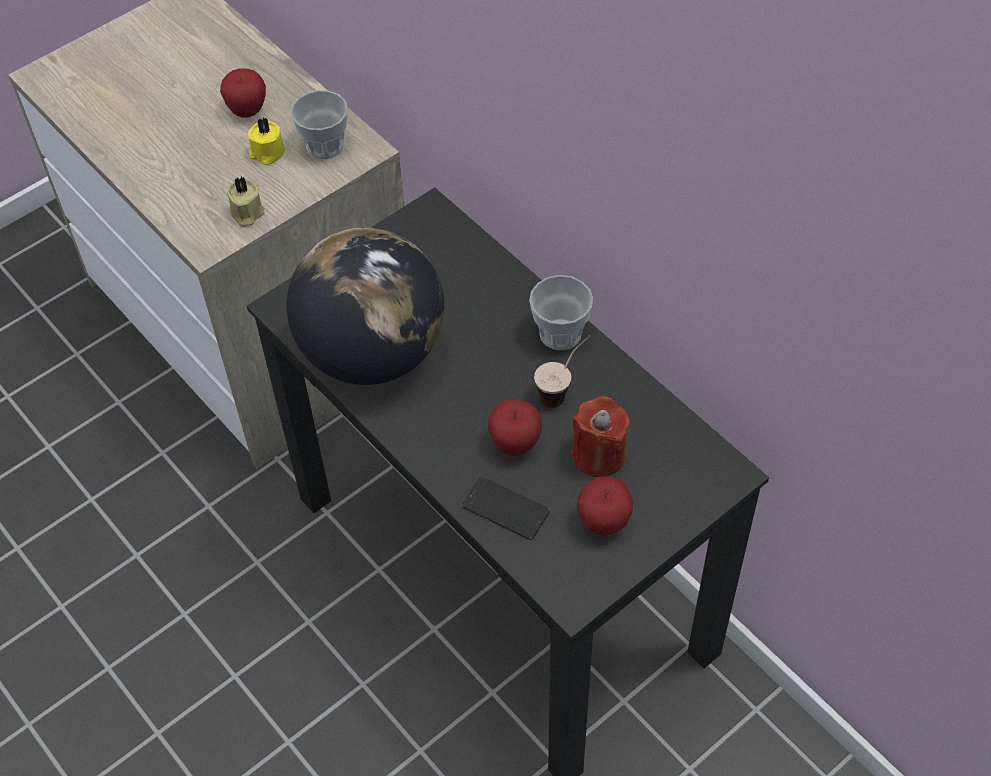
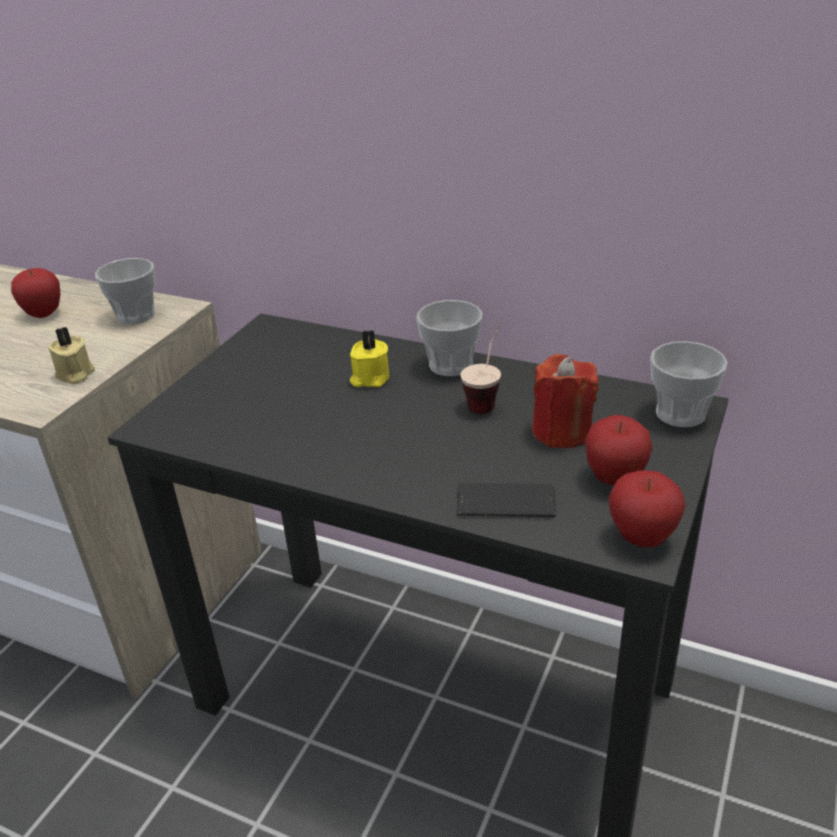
camera: 25 degrees left, 20 degrees down
yellow candle [247,118,286,165] -> yellow candle moved to [350,330,389,387]
globe [287,227,444,385] -> none
apple [488,398,542,456] -> apple moved to [608,470,686,547]
none -> cup [650,341,727,427]

